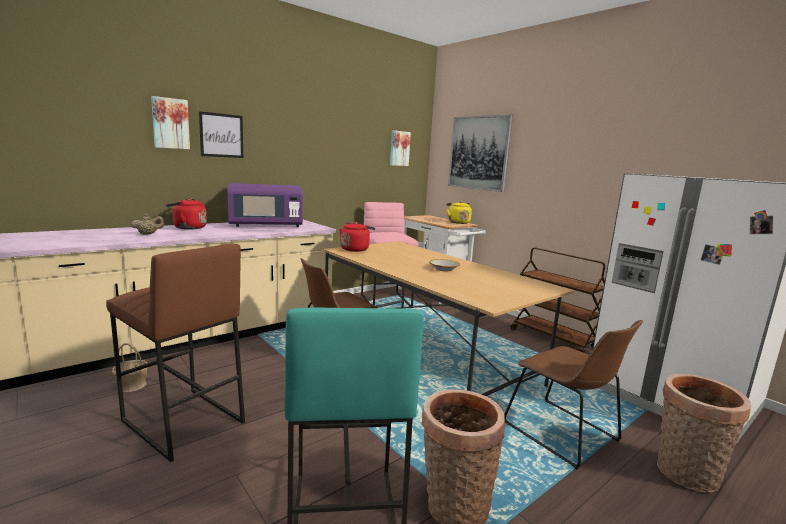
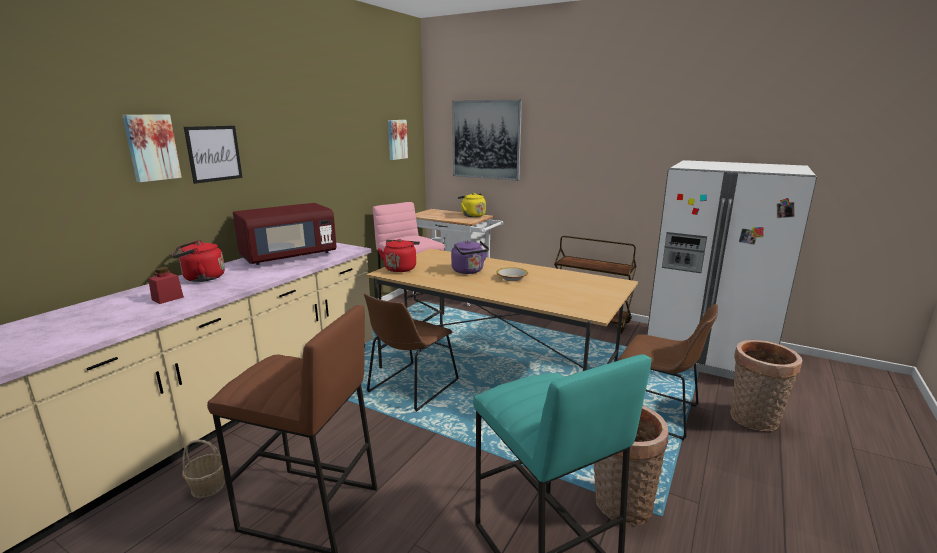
camera: 20 degrees left, 5 degrees up
beige teapot [130,214,164,235] -> red jar [148,267,184,304]
purple microwave [227,183,303,227] -> red microwave [233,203,337,265]
none -> purple kettle [451,240,489,274]

